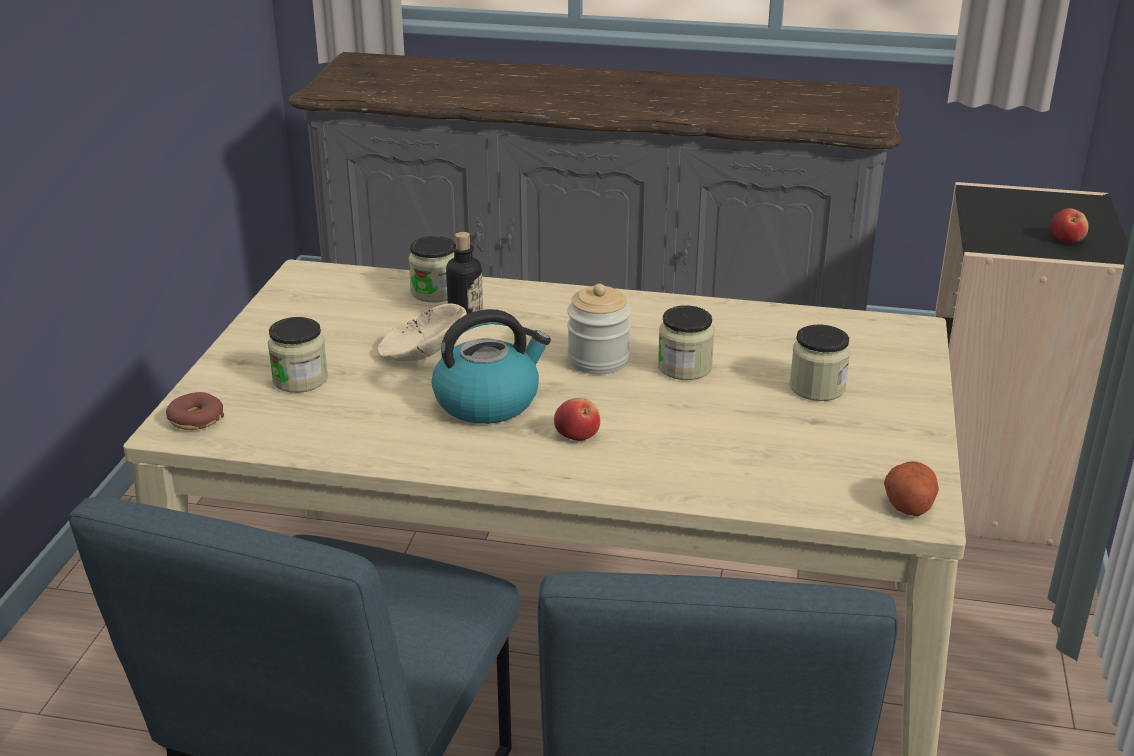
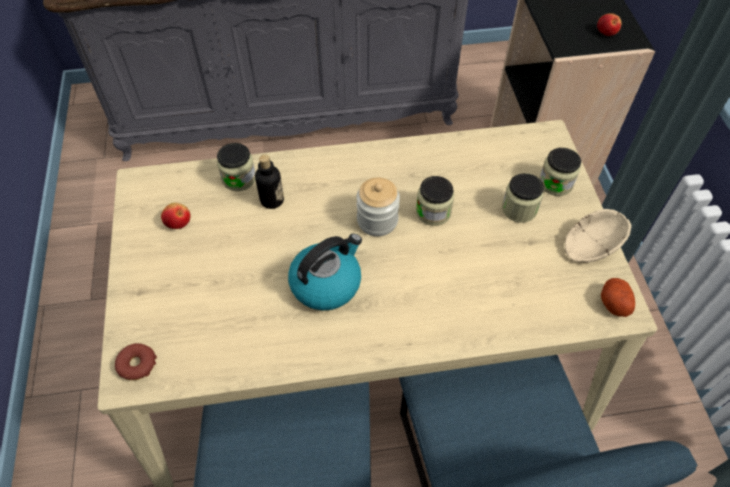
camera: 20 degrees left, 25 degrees up
jar [268,317,328,393] -> jar moved to [539,148,581,196]
beige bowl [377,303,467,362] -> beige bowl moved to [565,209,631,262]
apple [554,398,600,441] -> apple moved to [161,203,191,229]

